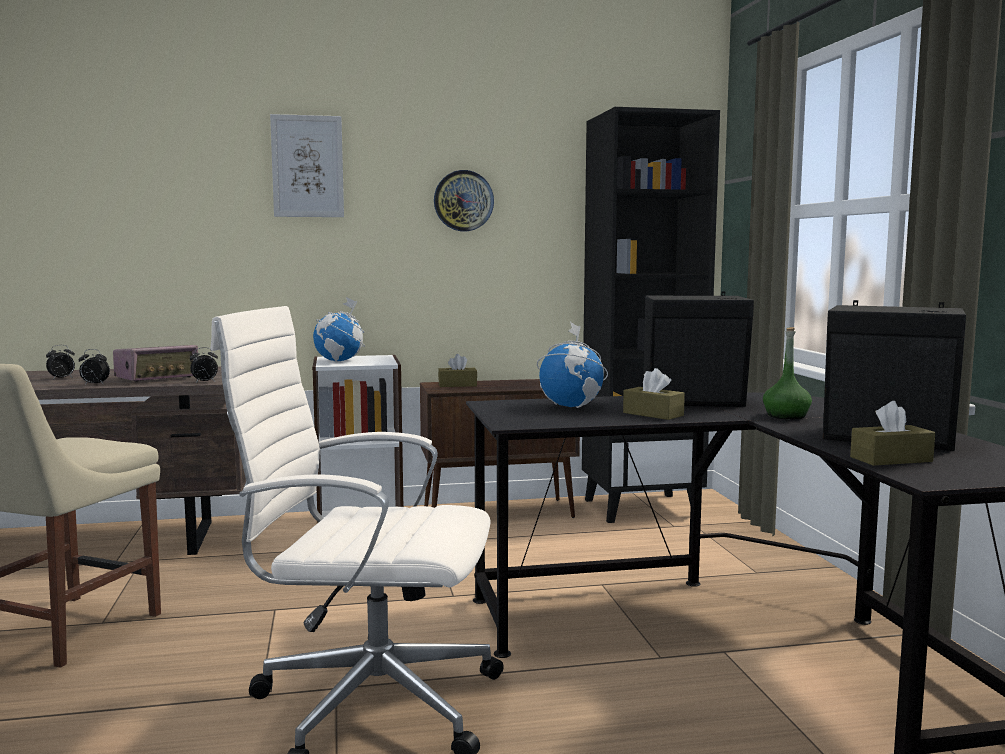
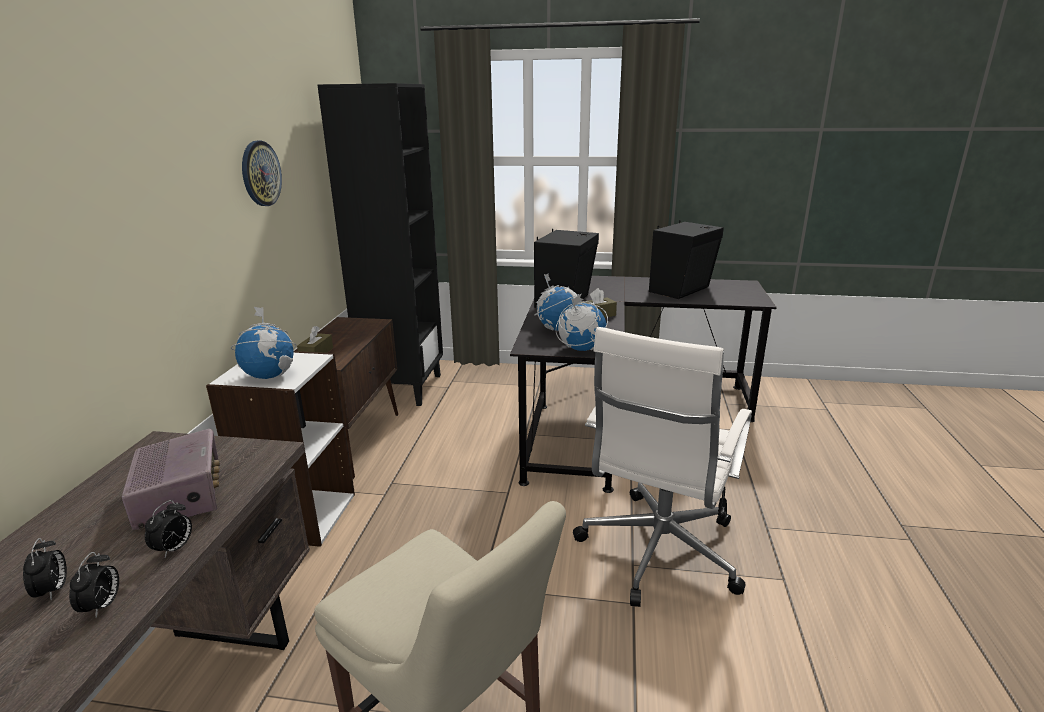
camera: 70 degrees left, 15 degrees up
alarm clock [190,347,218,383] -> alarm clock moved to [69,552,119,618]
picture [270,114,344,217] -> none
green bottle [763,327,812,420] -> none
brown tissue box [850,401,935,466] -> none
none -> globe [556,293,608,351]

